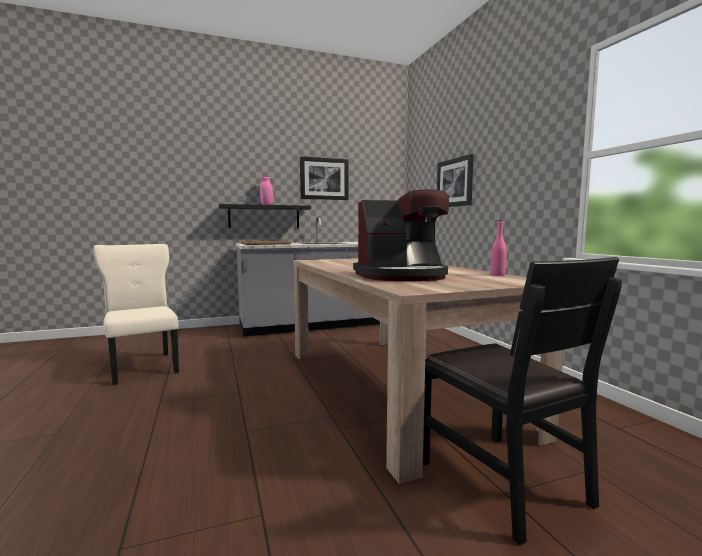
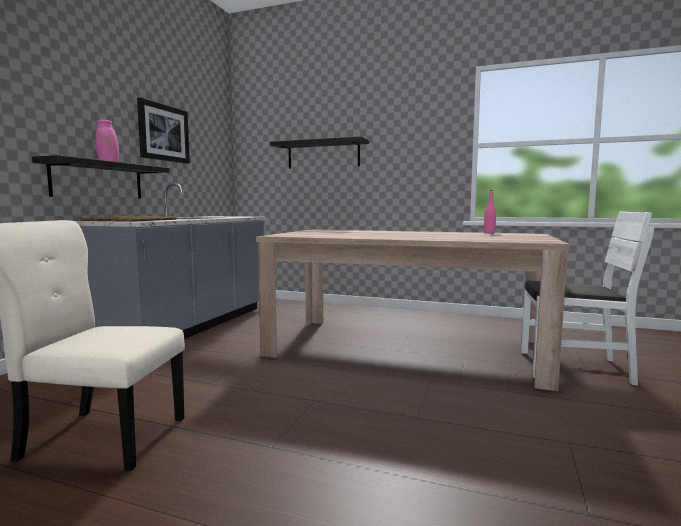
camera: 50 degrees left, 0 degrees up
coffee machine [353,189,449,281] -> none
black chair [423,257,622,545] -> white chair [521,211,654,385]
picture [437,154,474,207] -> black shelf [270,137,369,168]

